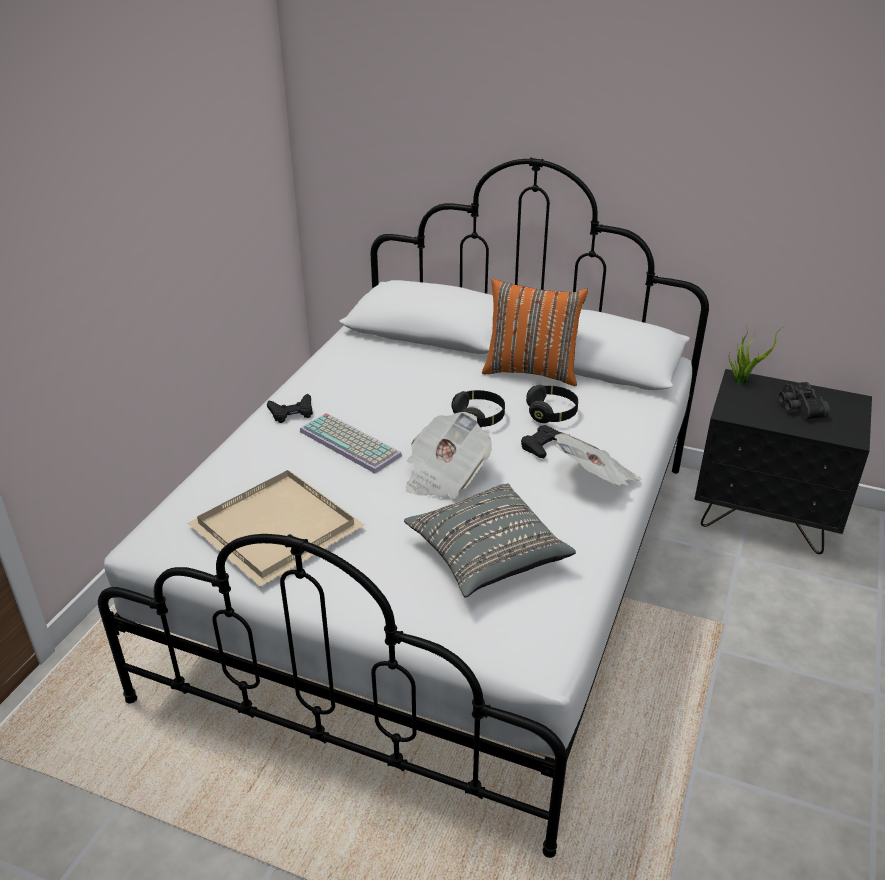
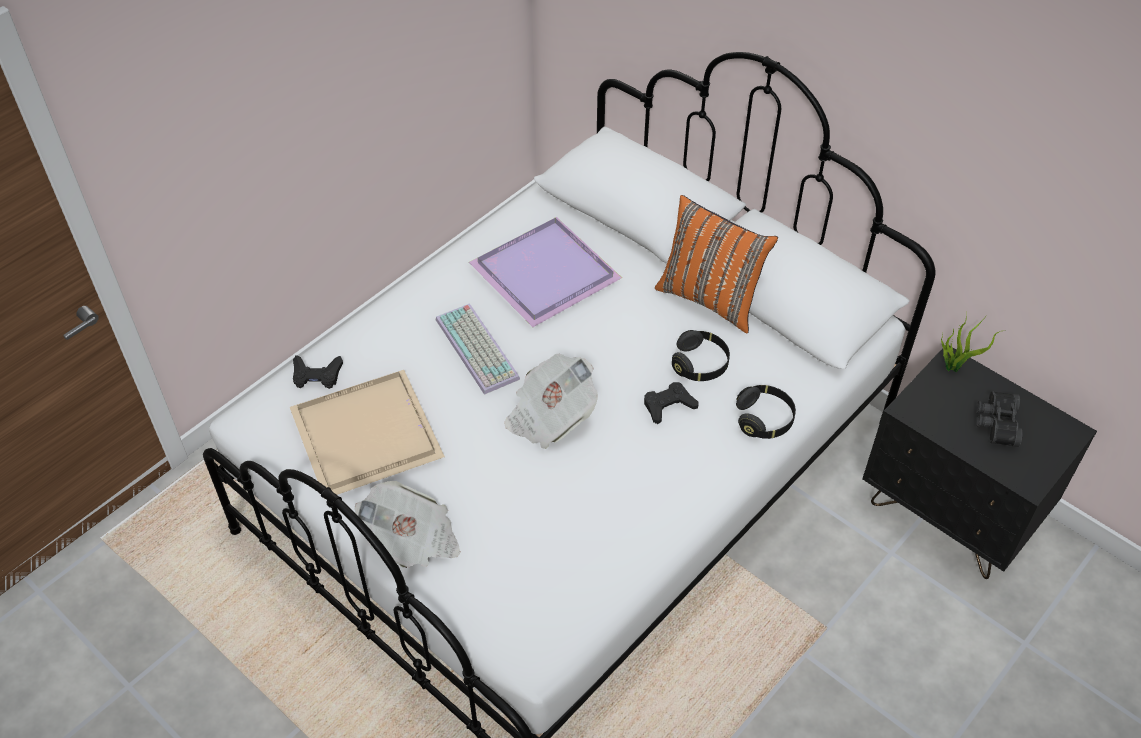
camera: 20 degrees right, 15 degrees up
black game controller [267,393,313,423] -> black game controller moved to [293,355,343,389]
grey pillow [404,483,576,598] -> none
black headphones [451,390,505,427] -> black headphones moved to [736,385,796,439]
newspaper [554,433,642,486] -> newspaper moved to [354,481,461,568]
none -> purple tray [469,217,622,327]

